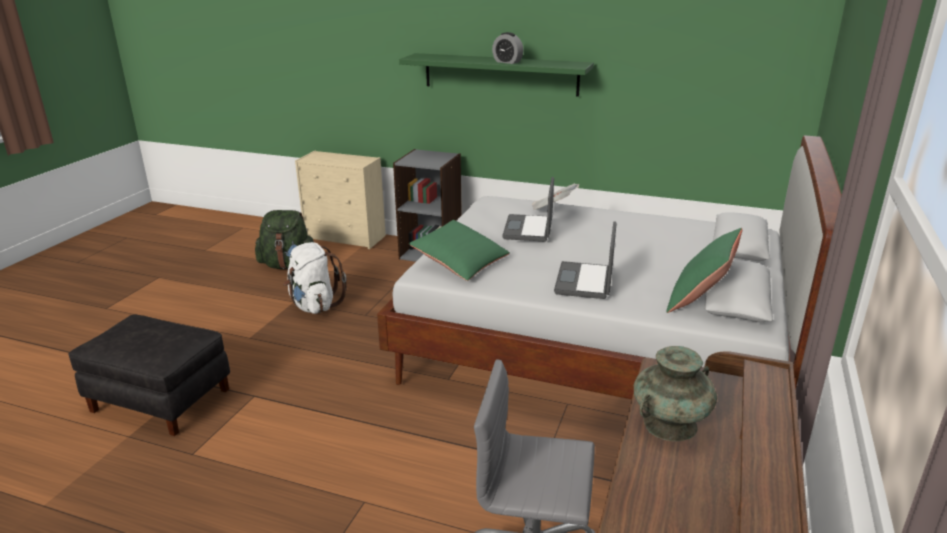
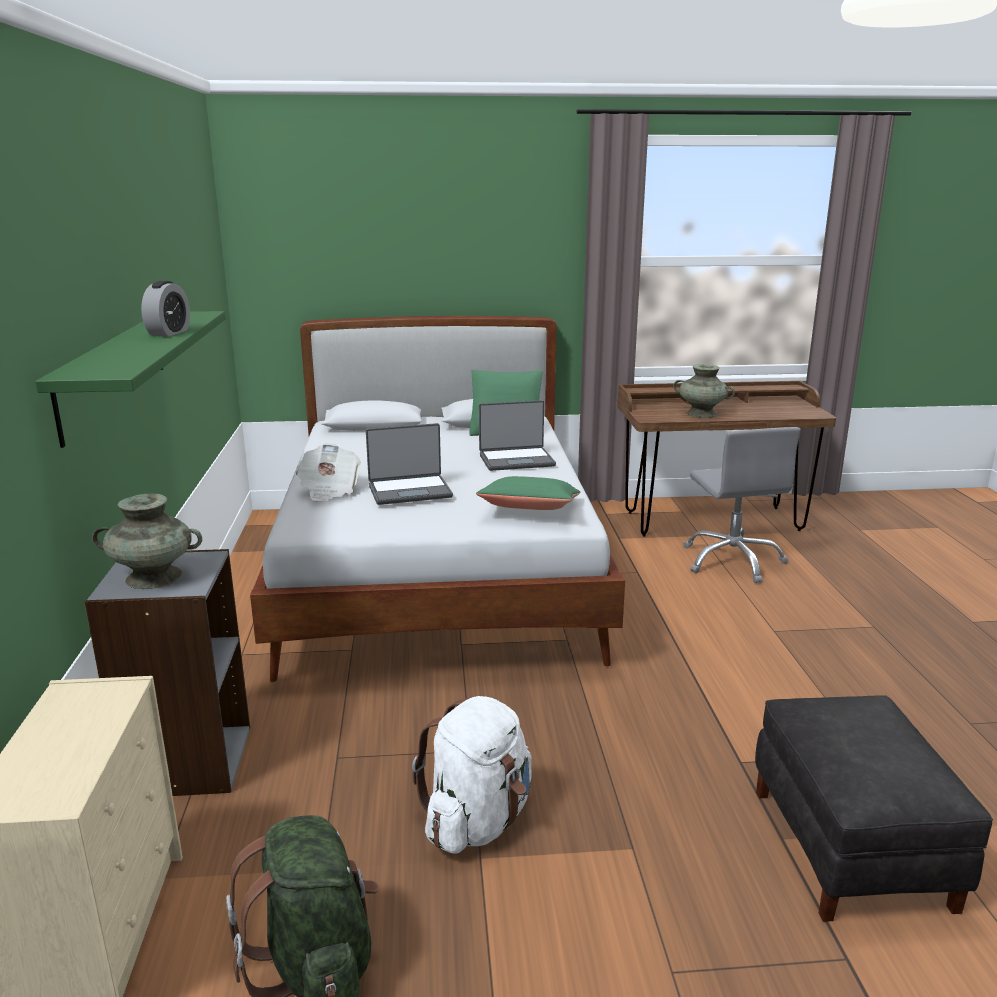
camera: 115 degrees left, 5 degrees down
none -> turquoise vase [92,493,202,589]

